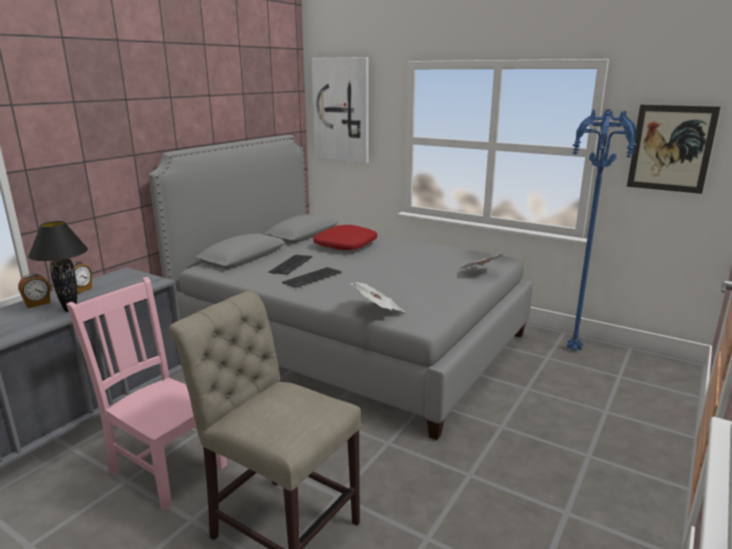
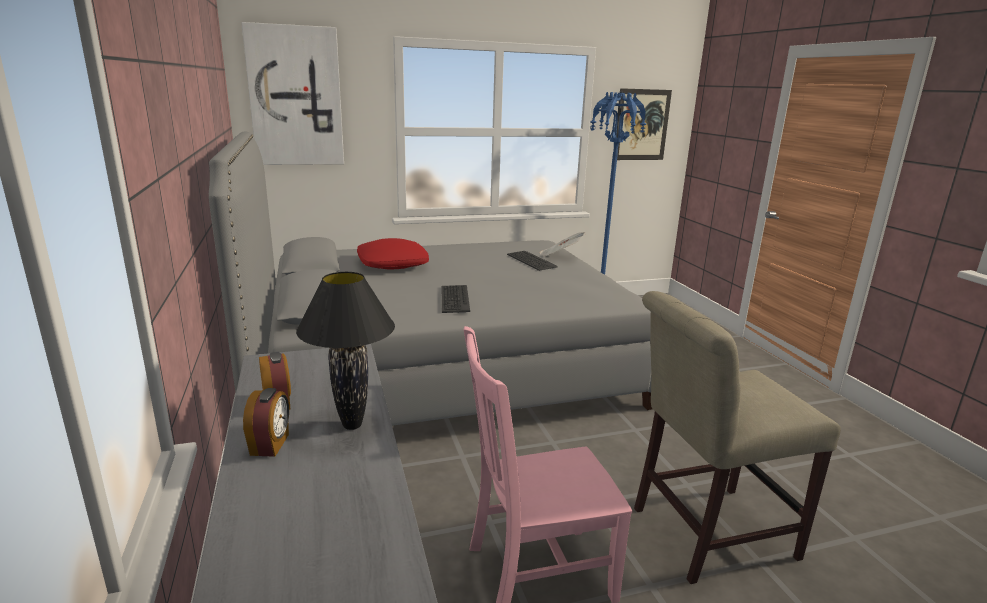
camera: 50 degrees left, 0 degrees up
keyboard [269,255,312,275] -> keyboard moved to [507,251,558,271]
newspaper [350,282,405,312] -> none

